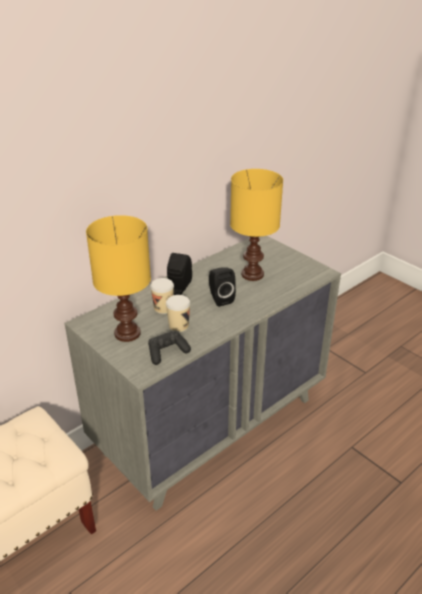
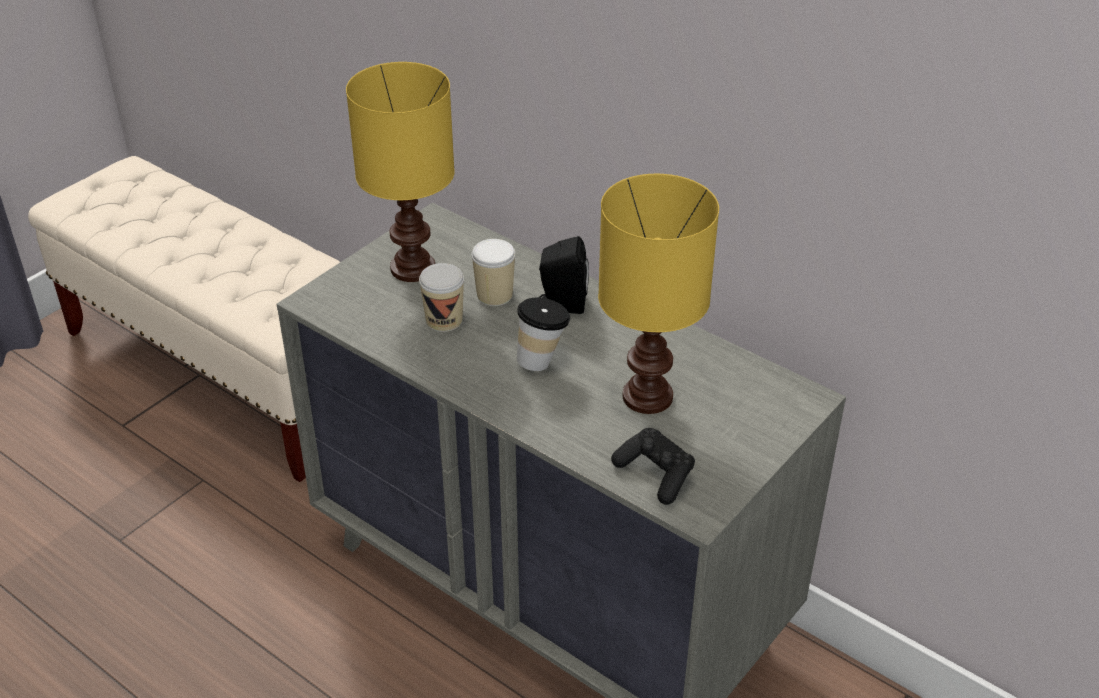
camera: 80 degrees right, 5 degrees up
black game controller [148,331,191,365] -> black game controller moved to [611,428,695,505]
black speaker [209,267,236,307] -> cup [517,298,570,371]

